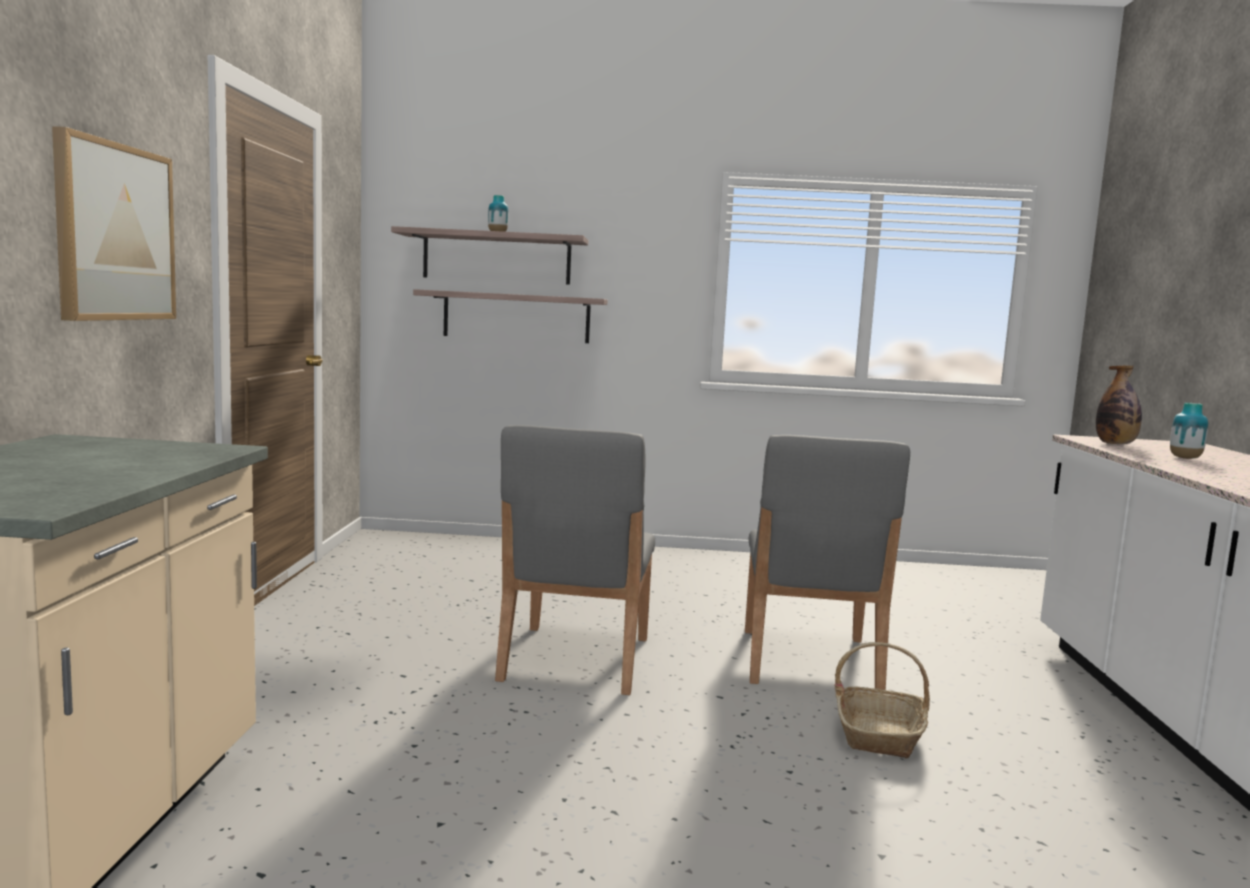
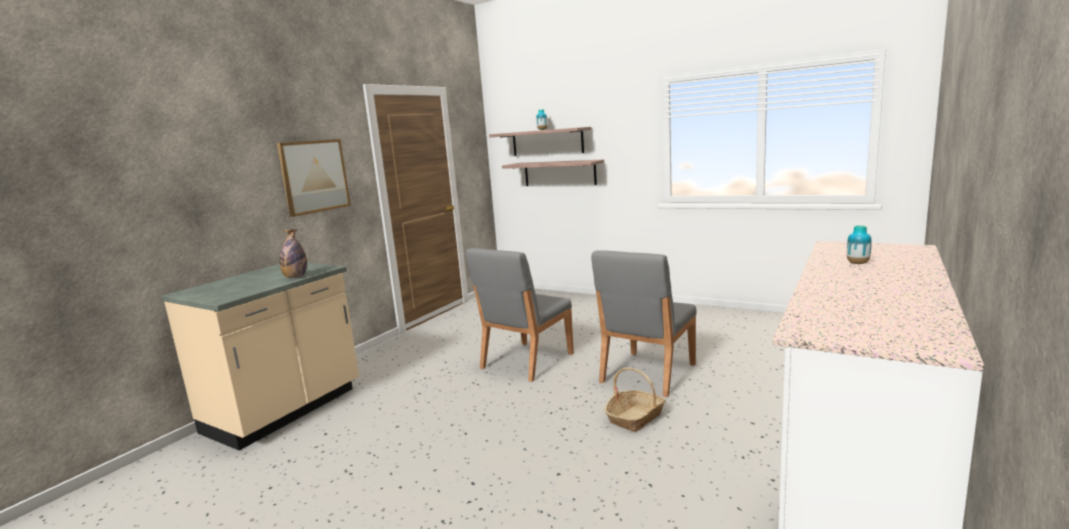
camera: 30 degrees right, 5 degrees up
bottle [1096,365,1142,444] -> bottle moved to [280,229,307,278]

